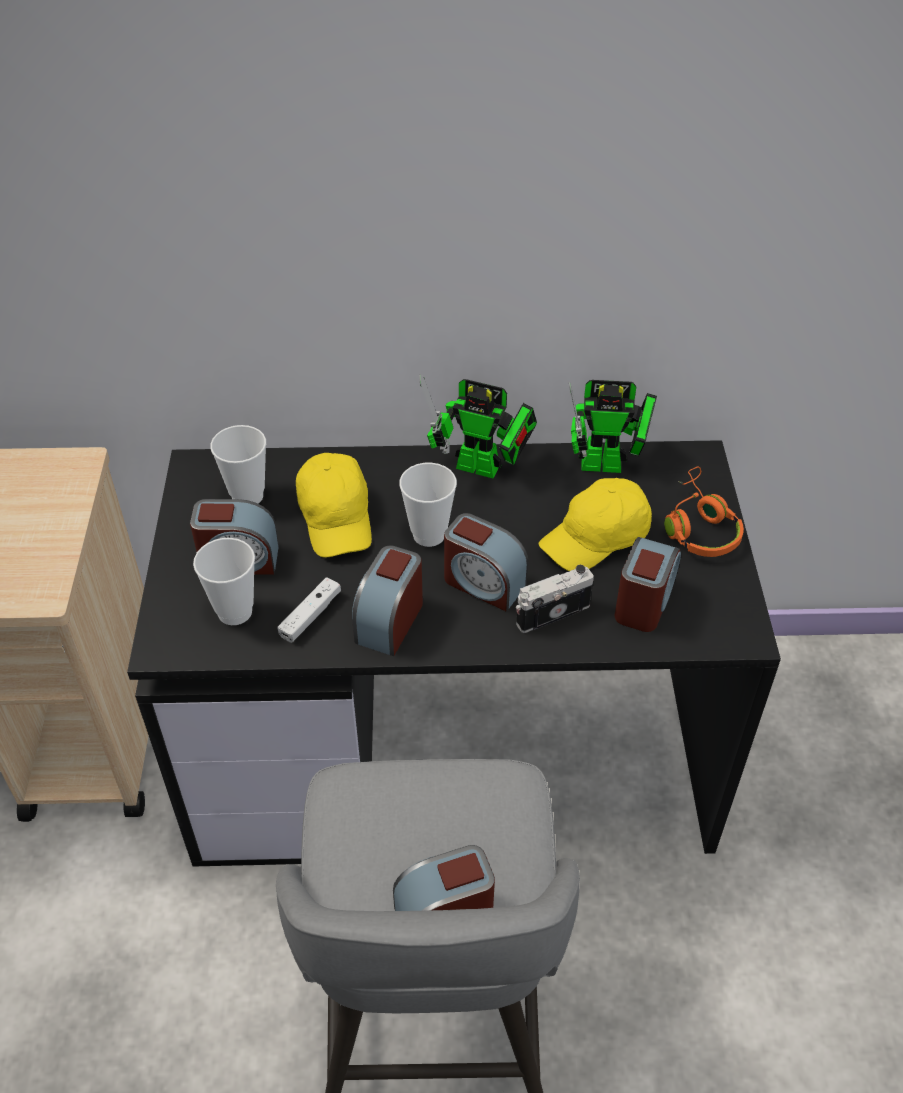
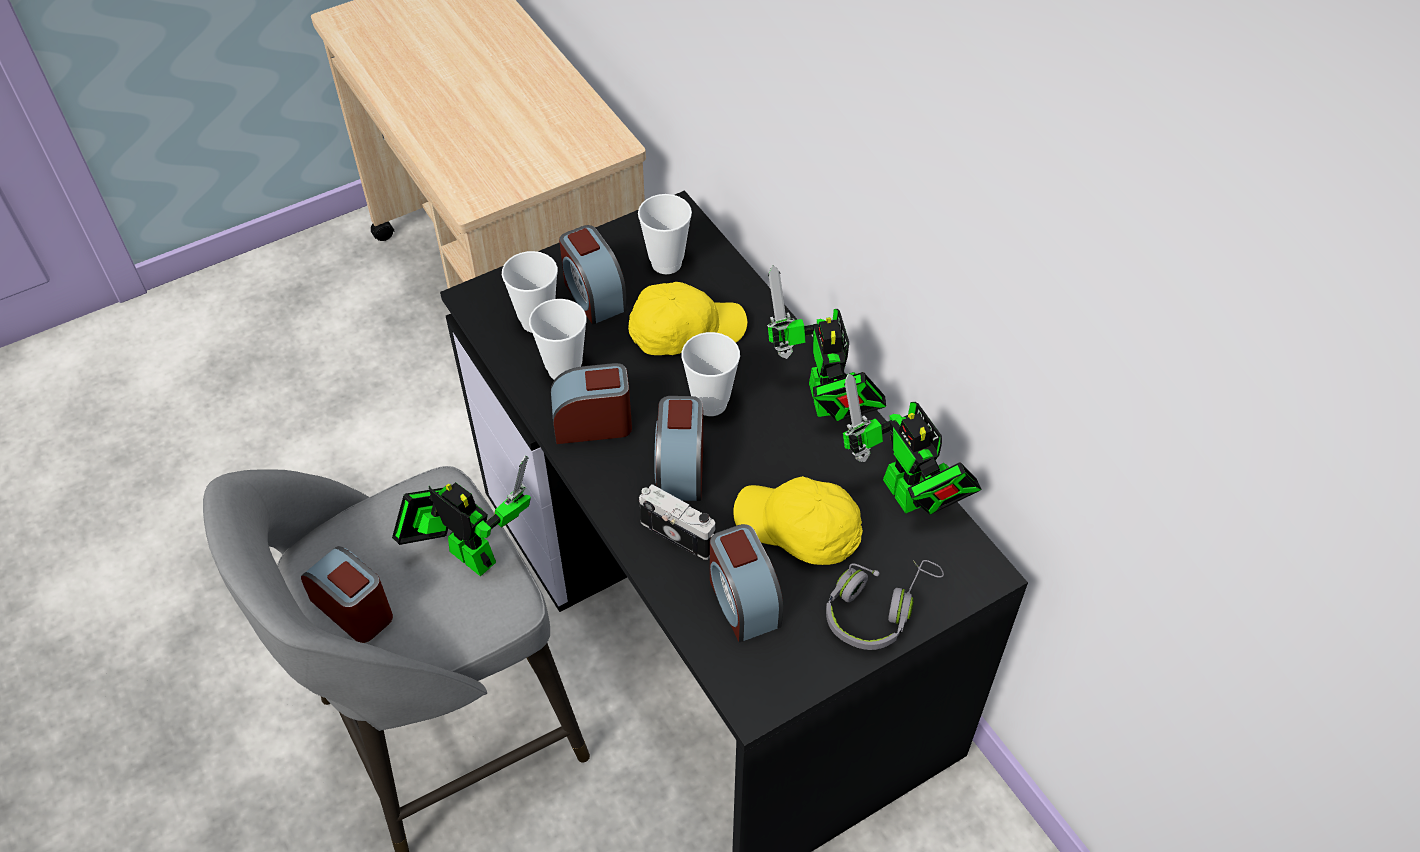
camera: 60 degrees right, 5 degrees up
white game controller [277,577,341,643] -> cup [529,299,587,380]
yellow cap [296,453,372,558] -> yellow cap turned 150 degrees counterclockwise [628,282,747,355]
alarm clock [615,537,681,632] -> alarm clock turned 75 degrees clockwise [710,524,783,642]
orange headphones [664,467,744,557] -> grey headphones [826,560,944,650]
none -> toy robot [392,456,531,577]

